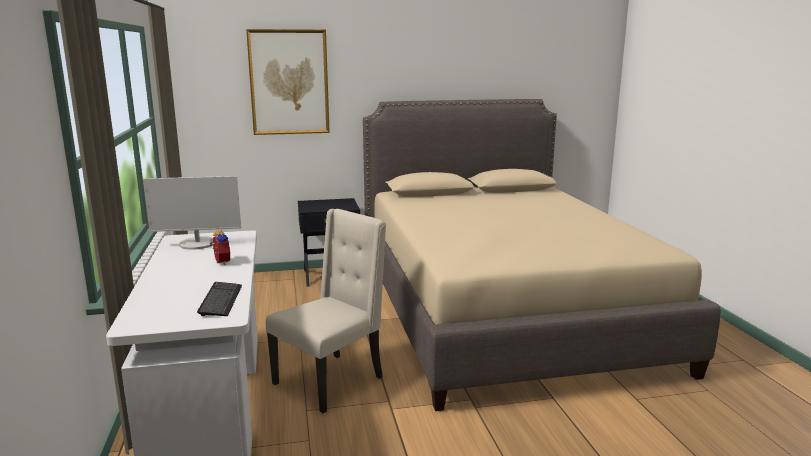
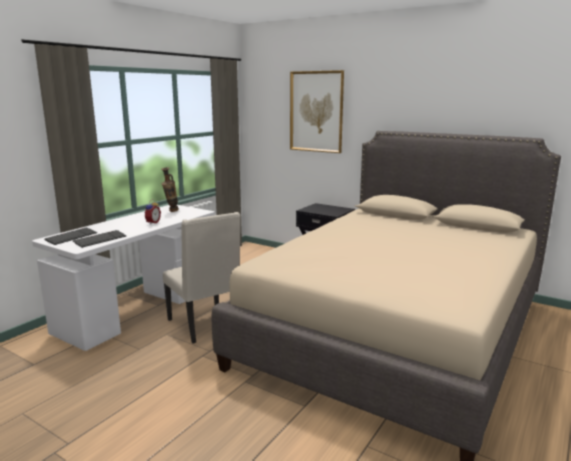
camera: 45 degrees right, 0 degrees up
monitor [143,176,241,250] -> vase [161,167,179,212]
beige chair [266,209,386,413] -> beige chair turned 60 degrees clockwise [163,212,241,344]
none -> keyboard [44,227,97,245]

